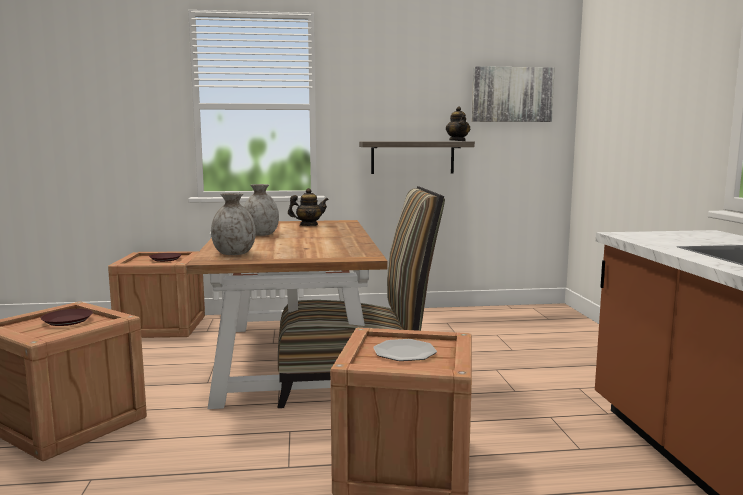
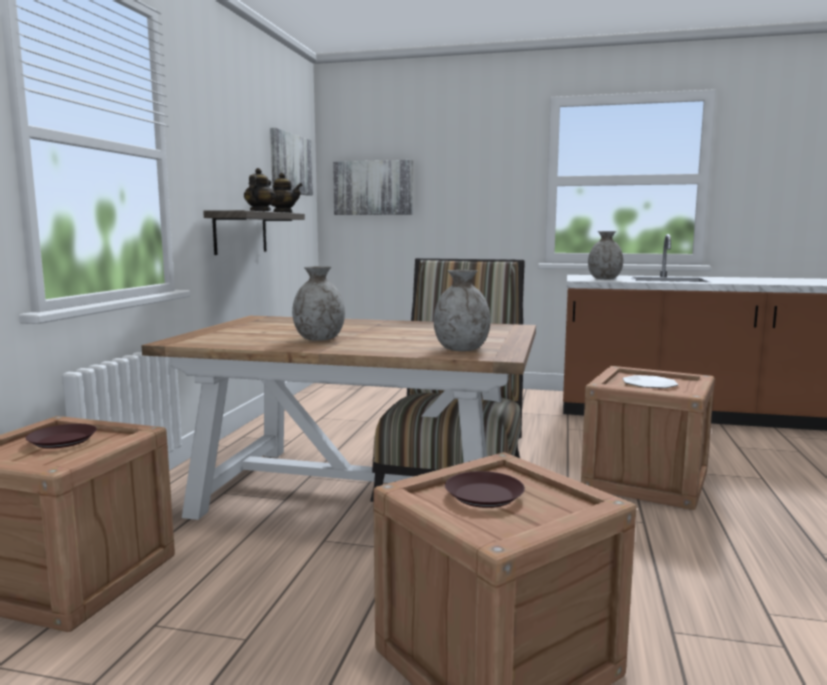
camera: 70 degrees left, 0 degrees up
teapot [288,188,329,226] -> teapot moved to [244,168,275,211]
none -> picture [333,160,413,215]
none -> grey vase [588,231,623,279]

